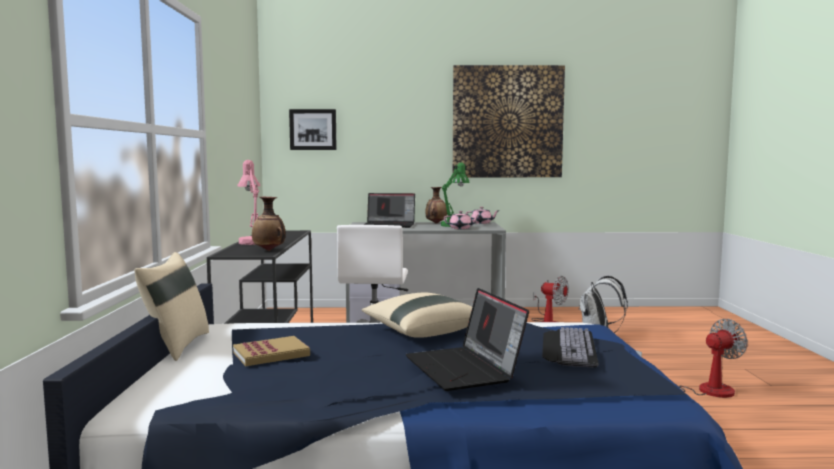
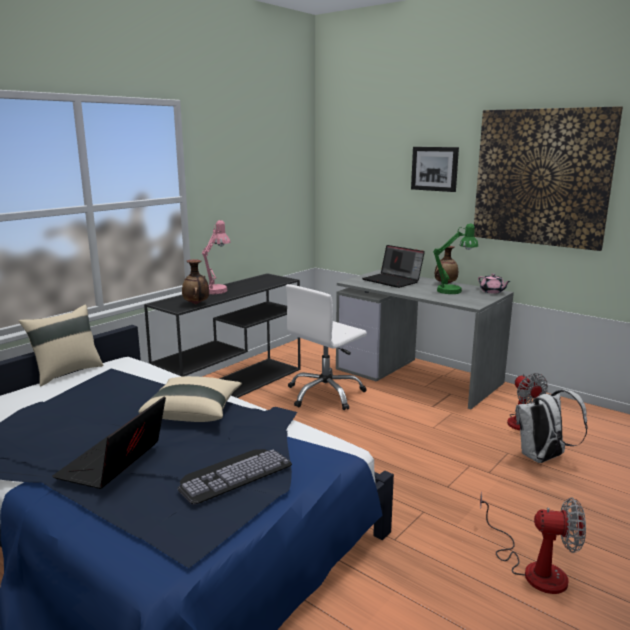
camera: 40 degrees right, 10 degrees up
book [233,336,310,366] -> none
picture [289,109,337,150] -> picture moved to [411,147,459,192]
pink teapot [444,211,479,229] -> none

